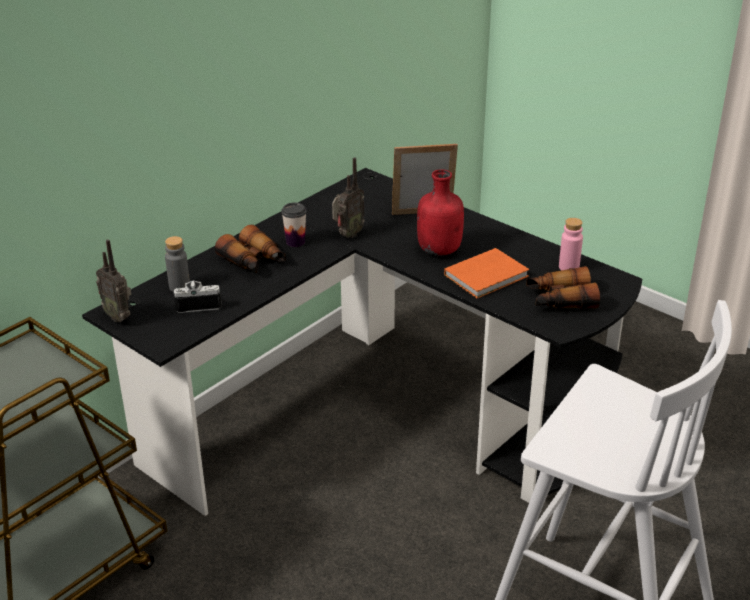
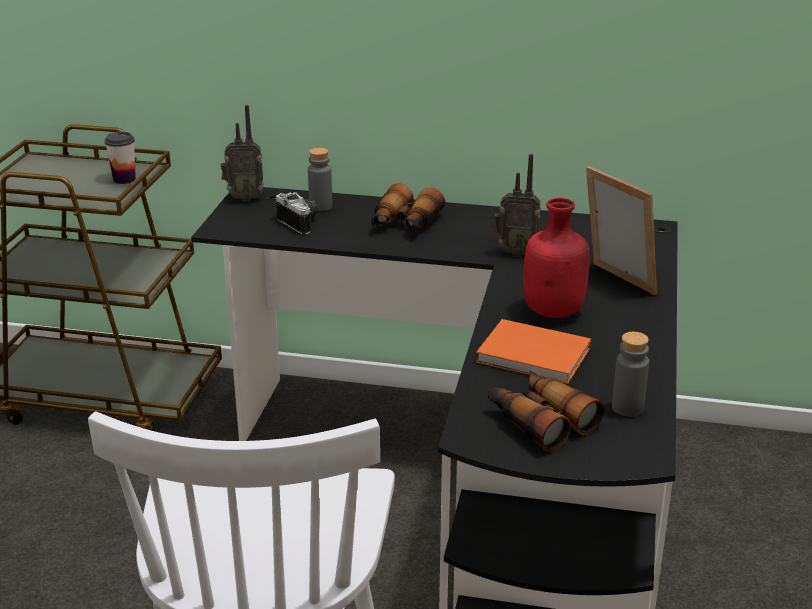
camera: 60 degrees right, 5 degrees down
radio [96,239,132,322] -> radio turned 105 degrees counterclockwise [221,105,264,201]
cup [281,203,307,247] -> cup moved to [104,132,136,184]
pink bottle [559,218,583,270] -> grey bottle [612,332,649,417]

